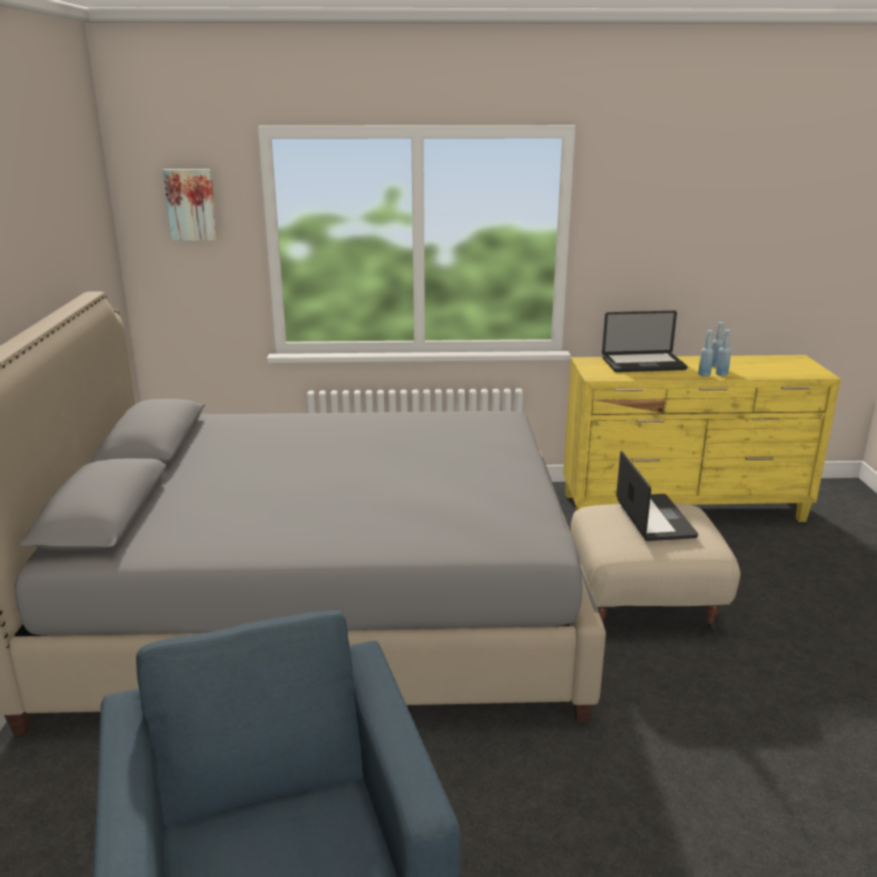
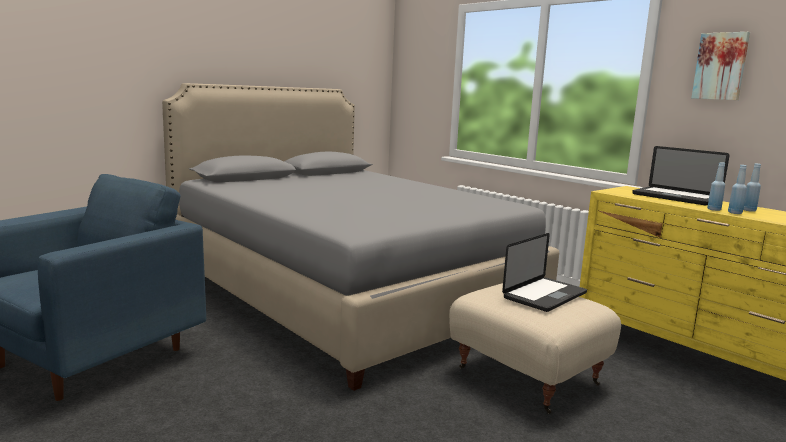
camera: 50 degrees right, 10 degrees down
picture [163,169,218,241] -> picture moved to [691,32,750,100]

